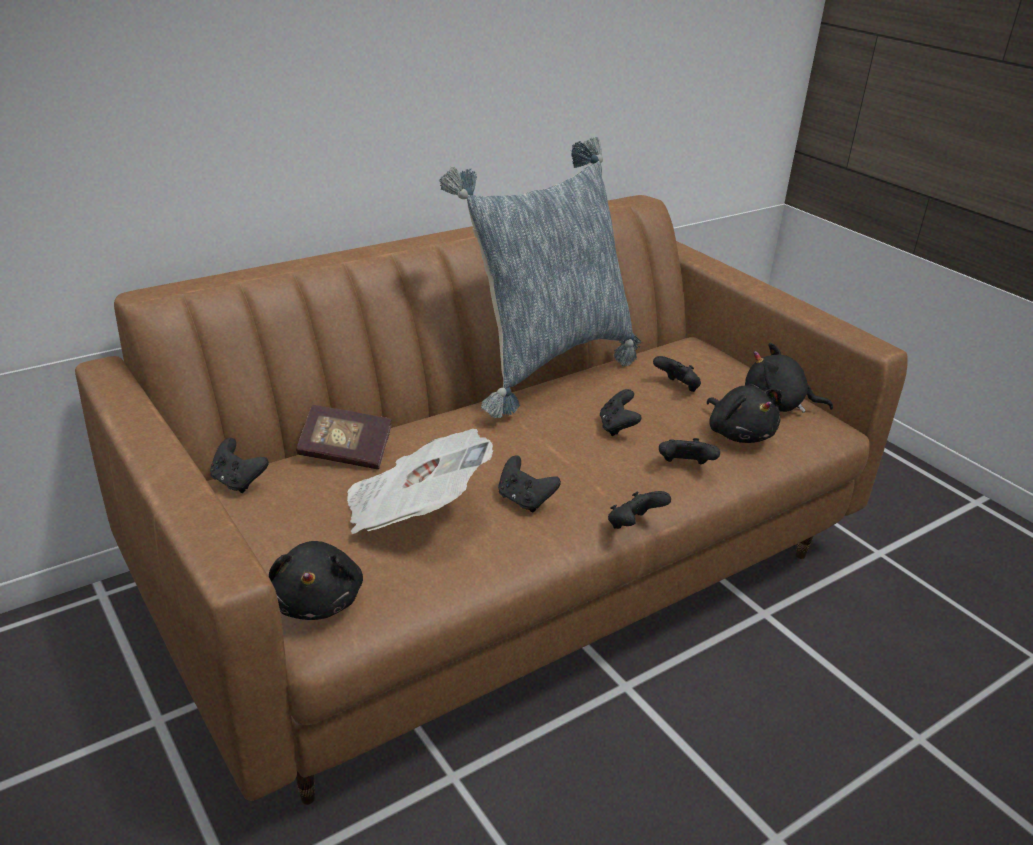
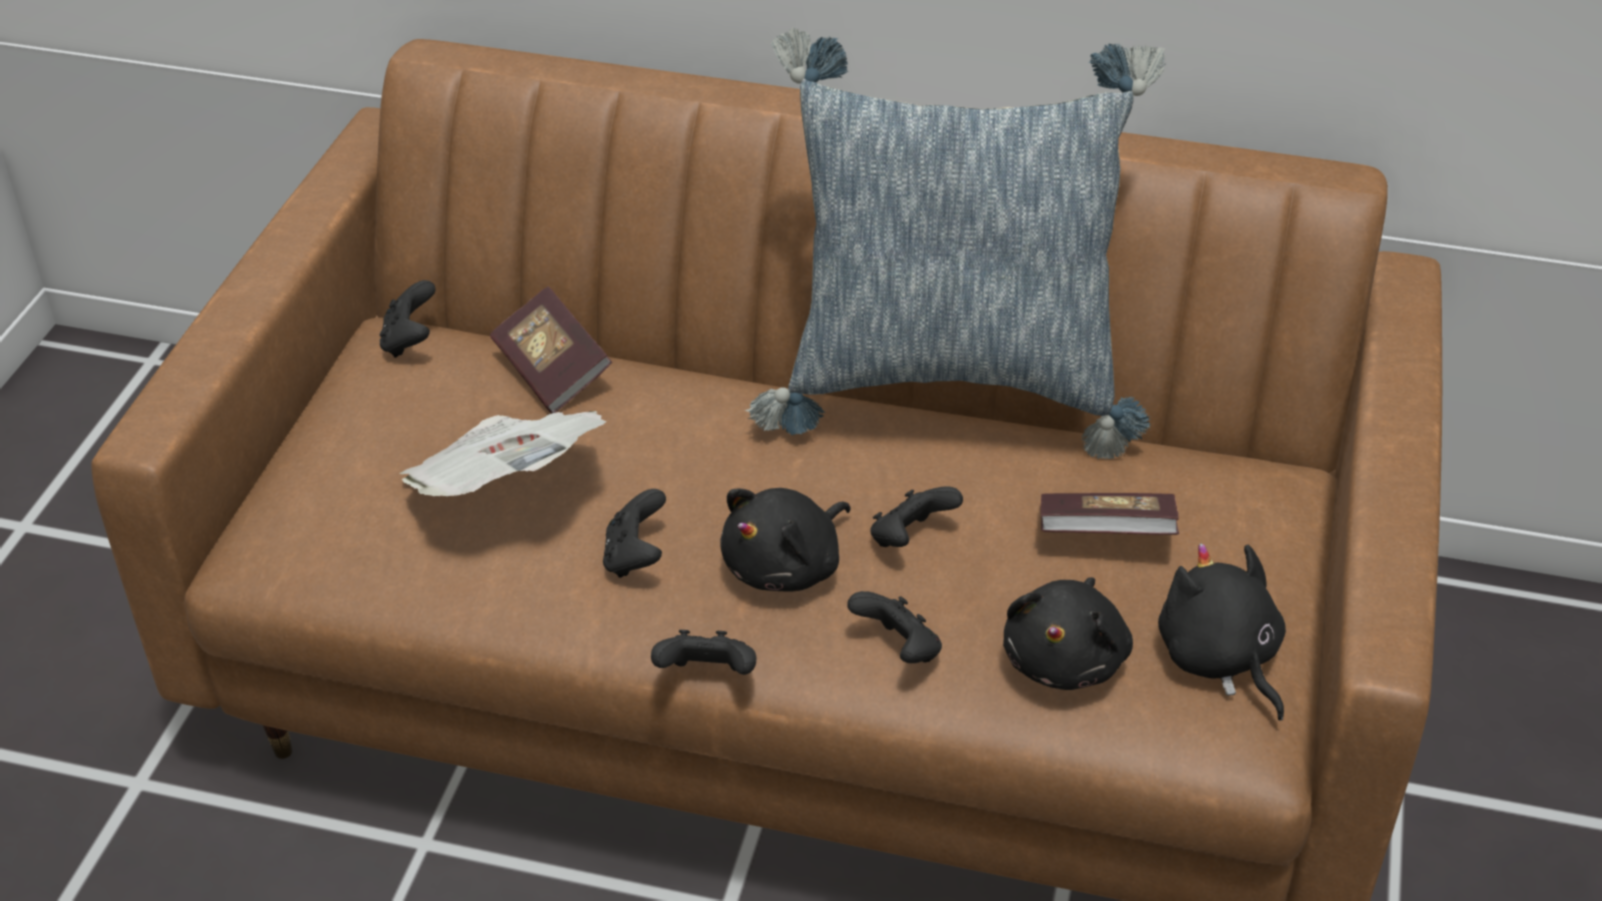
camera: 50 degrees right, 10 degrees up
black plush toy [269,541,363,620] -> black plush toy moved to [720,488,851,592]
black game controller [653,356,701,392] -> book [1040,493,1179,535]

